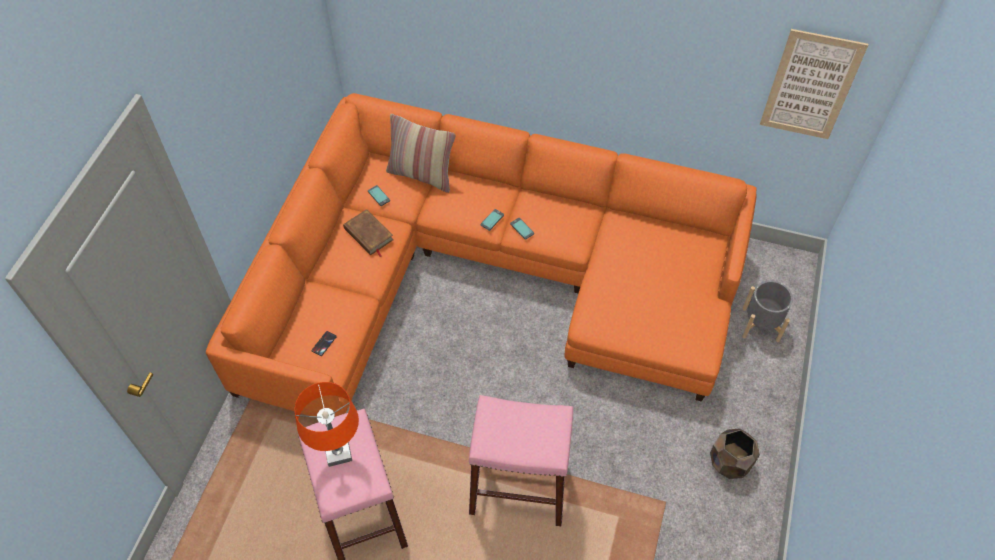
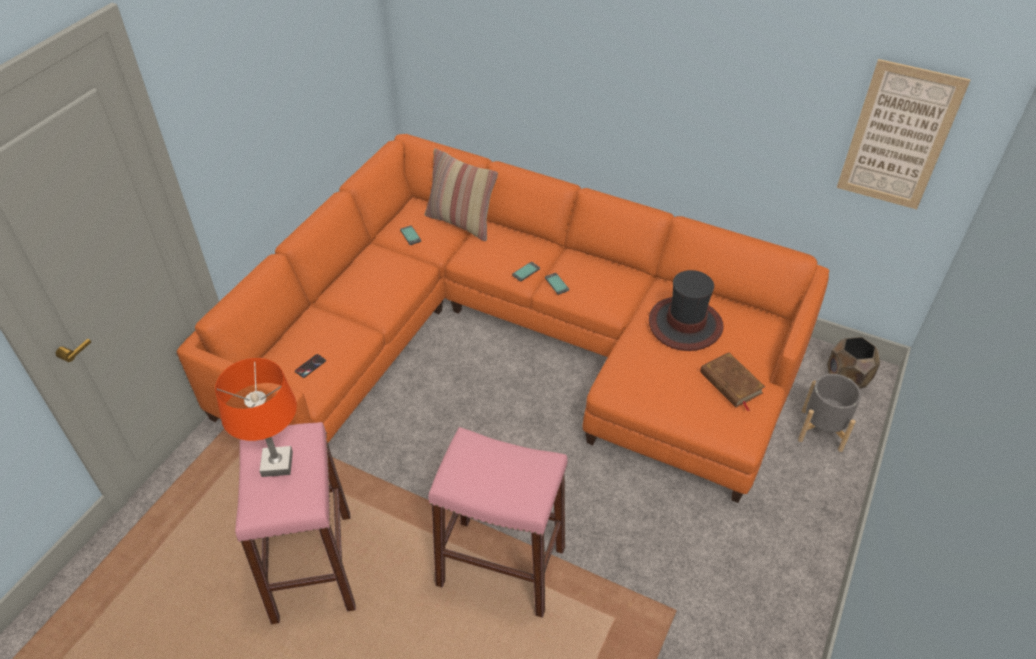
camera: 10 degrees right, 10 degrees down
brown book [343,209,393,257] -> brown book moved to [700,352,765,411]
brown planter [710,428,760,479] -> brown planter moved to [827,337,880,389]
none -> hat [649,270,724,351]

